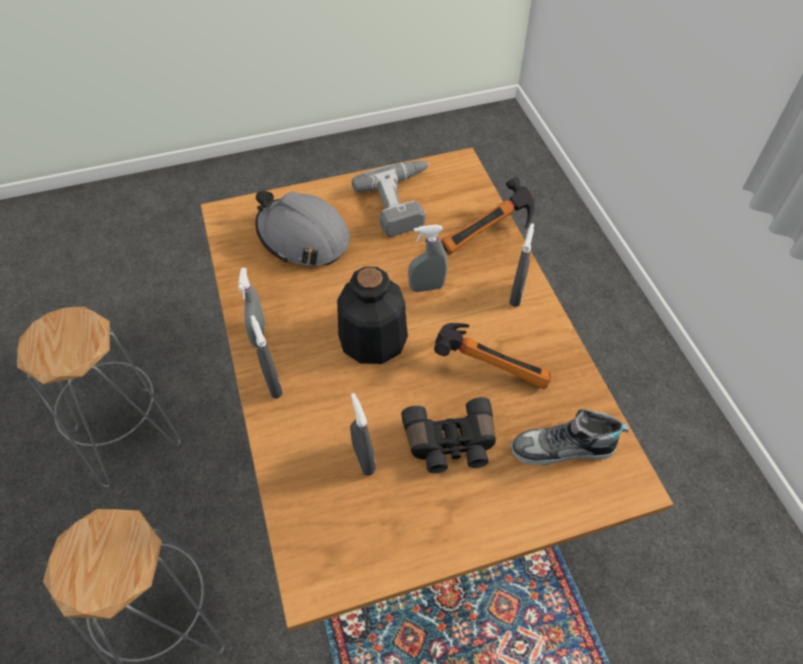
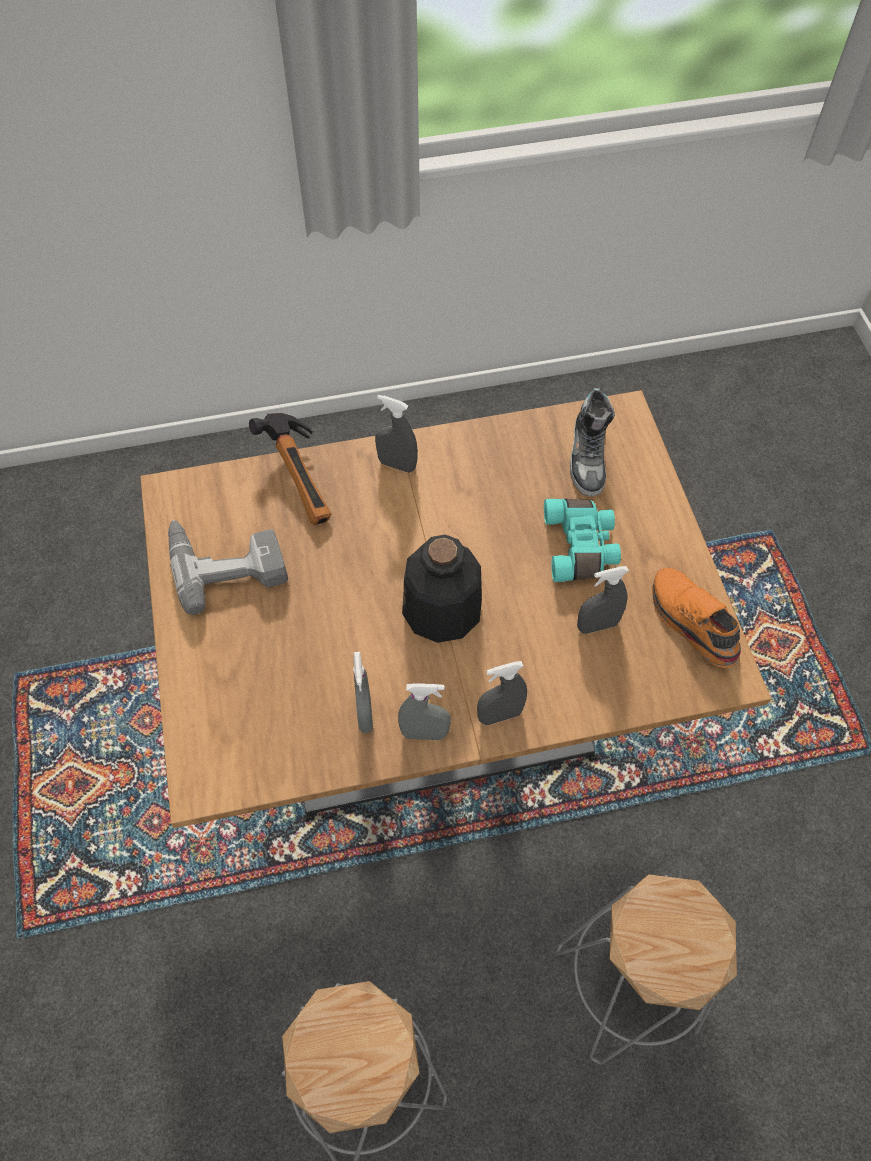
camera: 85 degrees left, 5 degrees up
grey hard hat [255,190,350,266] -> none
black binoculars [401,397,496,474] -> turquoise binoculars [544,499,621,582]
grey spray bottle [408,224,447,292] -> grey spray bottle moved to [353,652,373,733]
hammer [434,323,551,389] -> none
none -> orange shoe [652,568,741,668]

